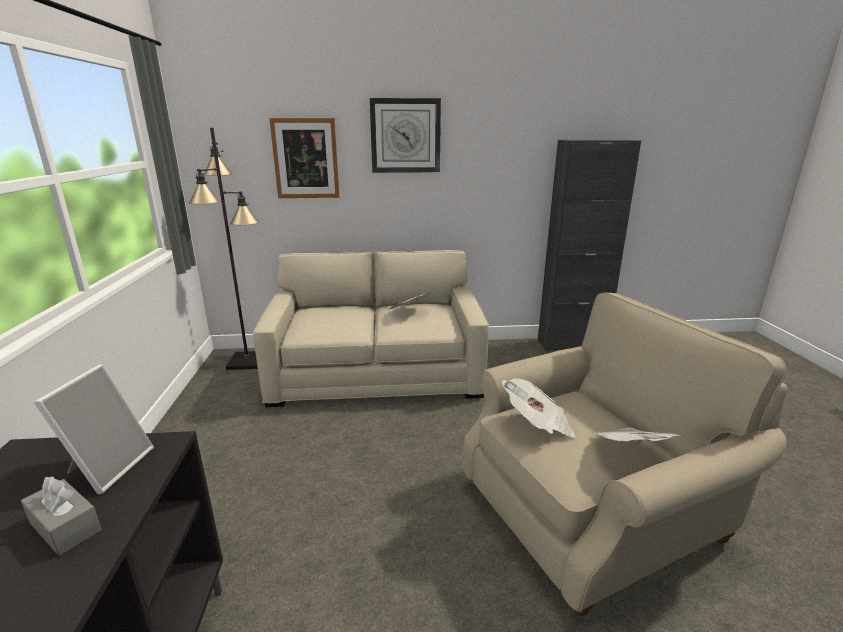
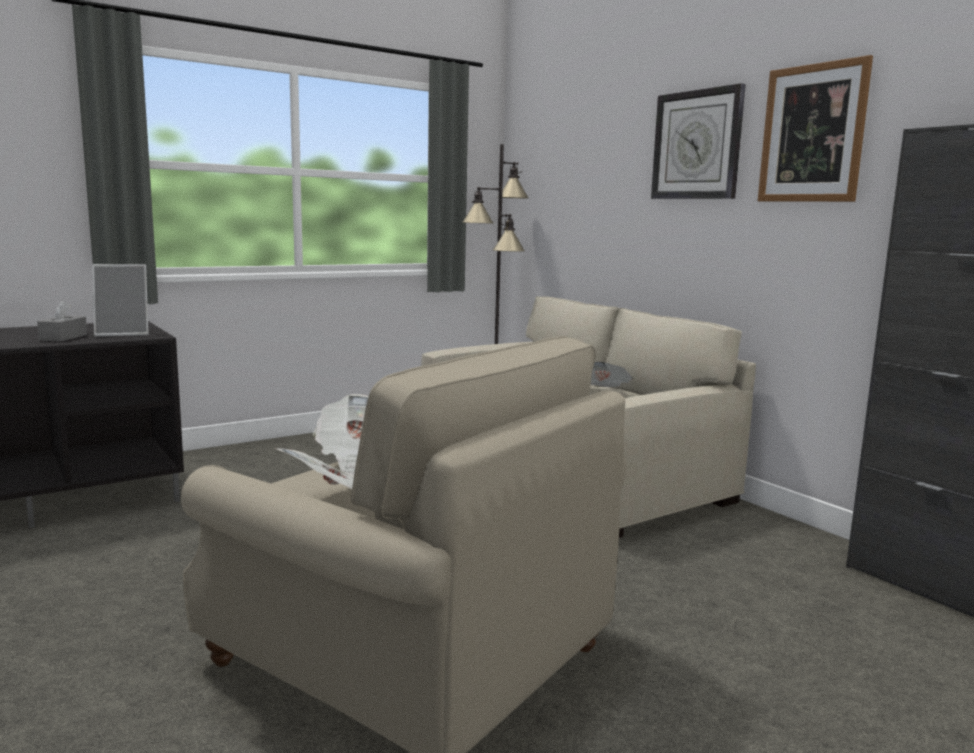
camera: 60 degrees right, 10 degrees down
picture [269,118,340,198] -> picture moved to [758,55,873,202]

